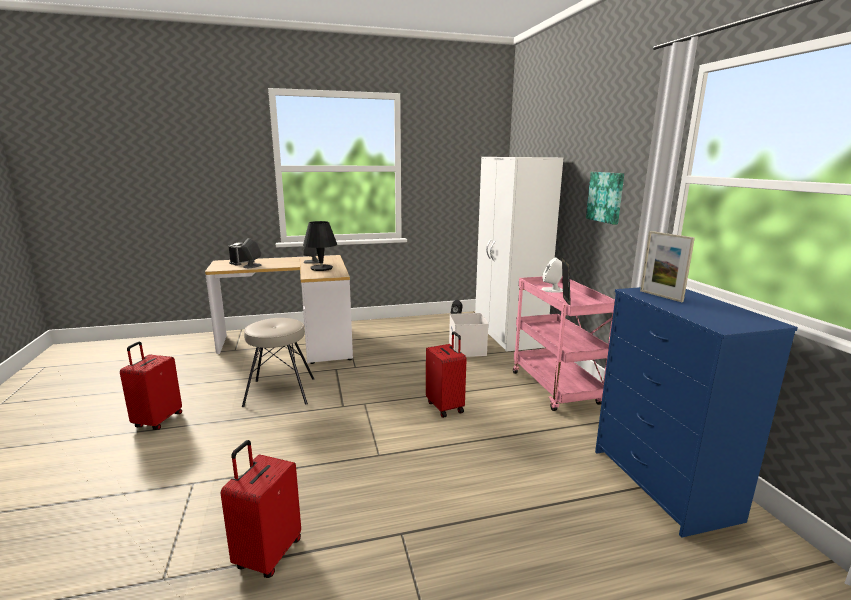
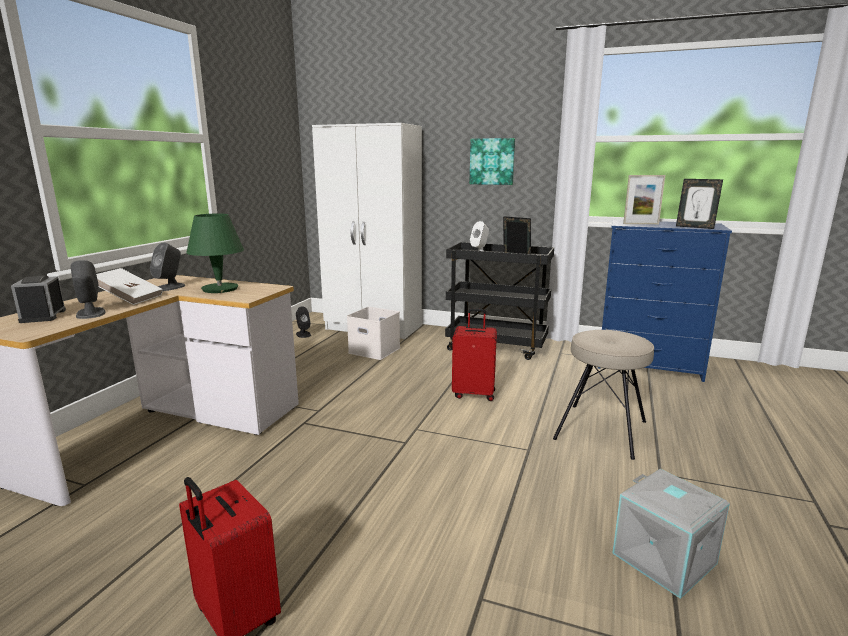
camera: 55 degrees left, 0 degrees up
red suitcase [220,440,301,578] -> grey storage box [612,469,730,599]
beige stool [242,318,314,407] -> beige stool moved to [553,330,654,460]
black table lamp [303,221,337,271] -> green table lamp [186,214,244,293]
pink cart [513,276,615,411] -> black cart [445,242,554,360]
none -> white book [96,268,163,305]
none -> picture frame [676,179,723,229]

